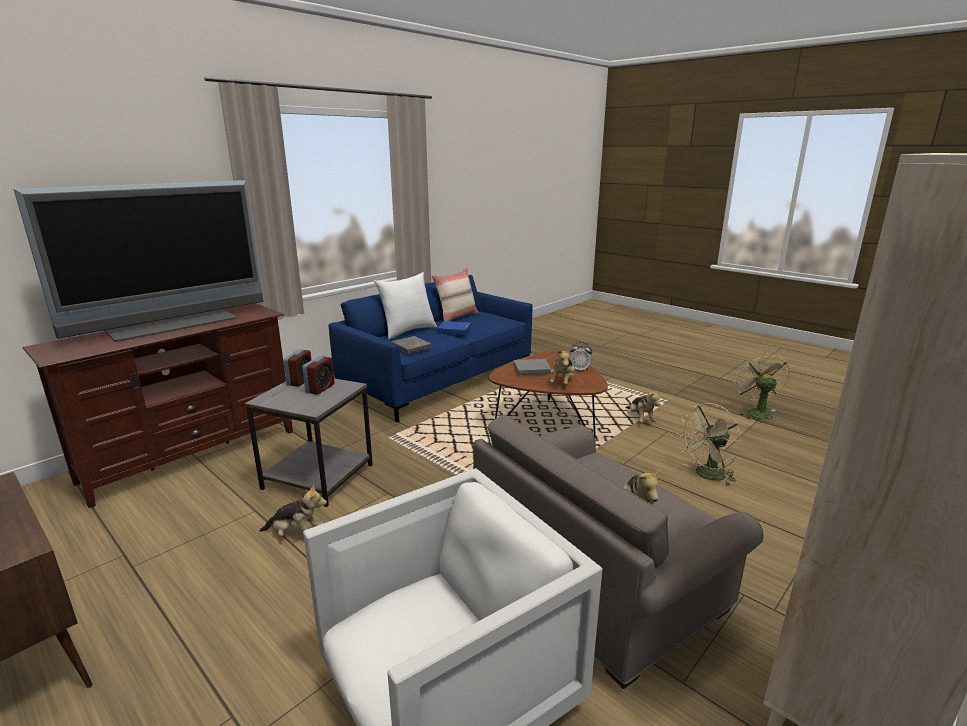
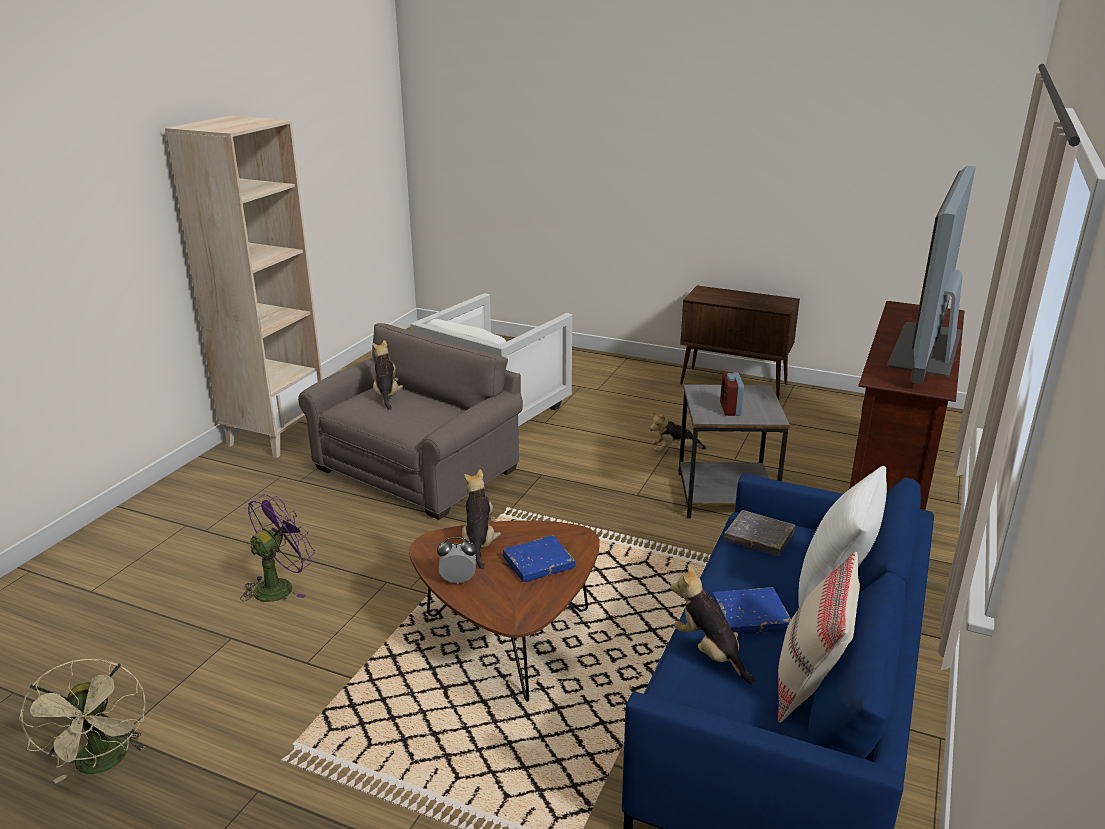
camera: 160 degrees right, 5 degrees up
alarm clock [283,349,311,386] -> none
grey book [513,359,551,375] -> blue book [503,535,576,582]
plush toy [626,390,661,422] -> plush toy moved to [671,564,754,684]
beige fan [678,403,741,485] -> purple fan [240,494,315,602]

